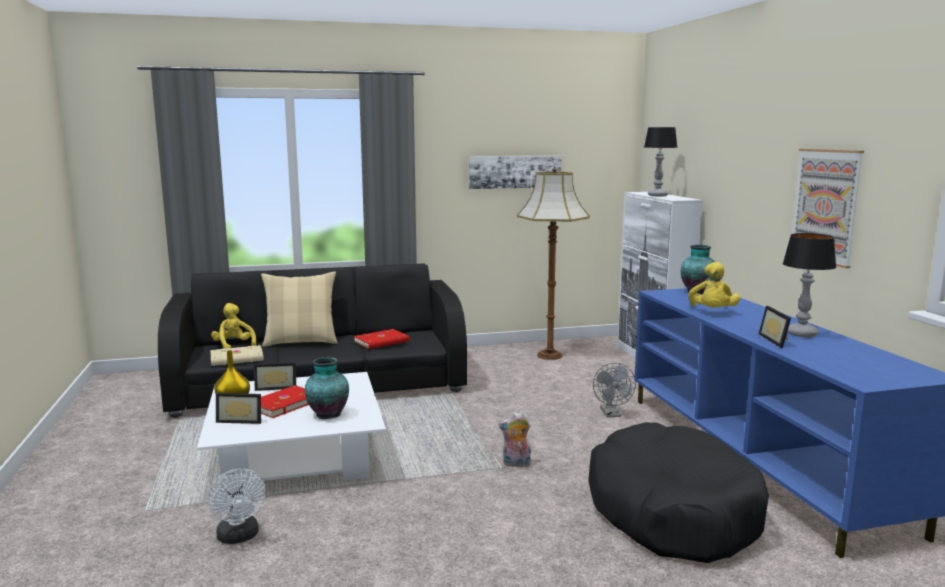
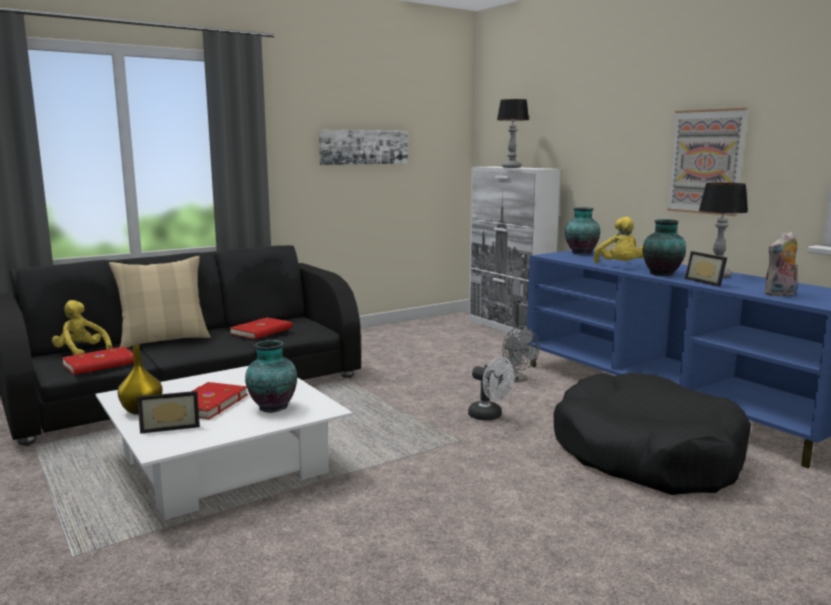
camera: 20 degrees left, 0 degrees up
white fan [208,469,266,544] -> white fan moved to [468,357,514,421]
beige book [211,345,264,366] -> red book [62,347,134,375]
picture frame [254,362,296,391] -> none
plush toy [498,412,531,467] -> plush toy moved to [765,232,798,296]
floor lamp [517,166,590,360] -> none
none -> vase [643,219,686,276]

